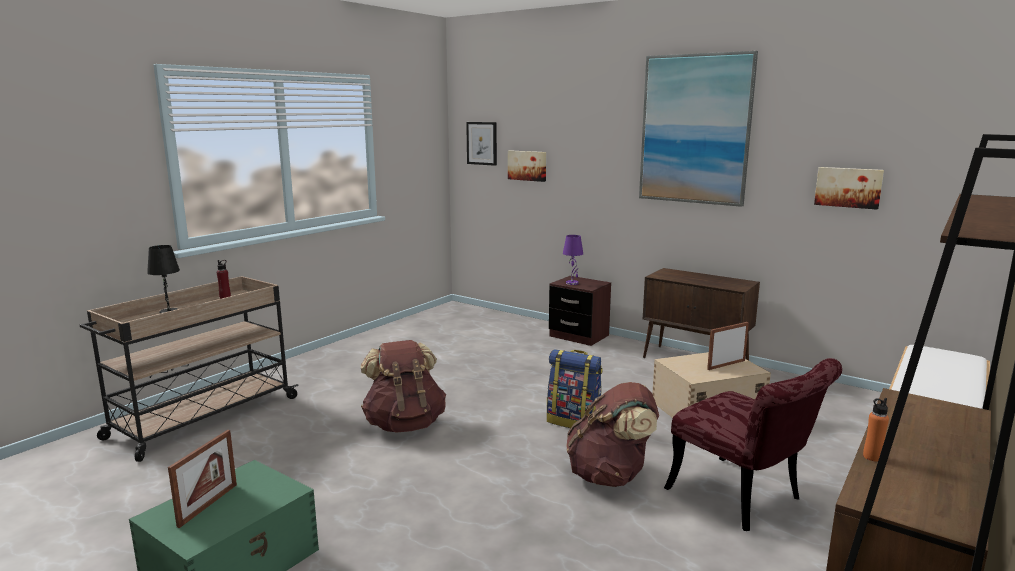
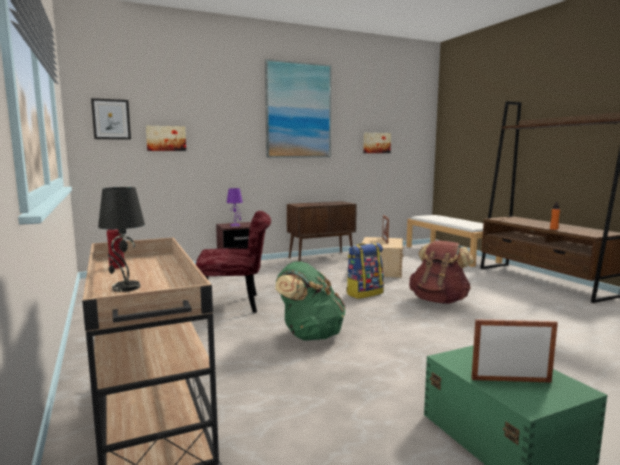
camera: 60 degrees left, 5 degrees down
picture frame [168,430,237,528] -> picture frame turned 45 degrees counterclockwise [471,319,558,383]
brown backpack [361,340,446,433] -> green backpack [275,262,346,341]
red chair [664,358,842,531] -> red chair moved to [196,211,271,313]

